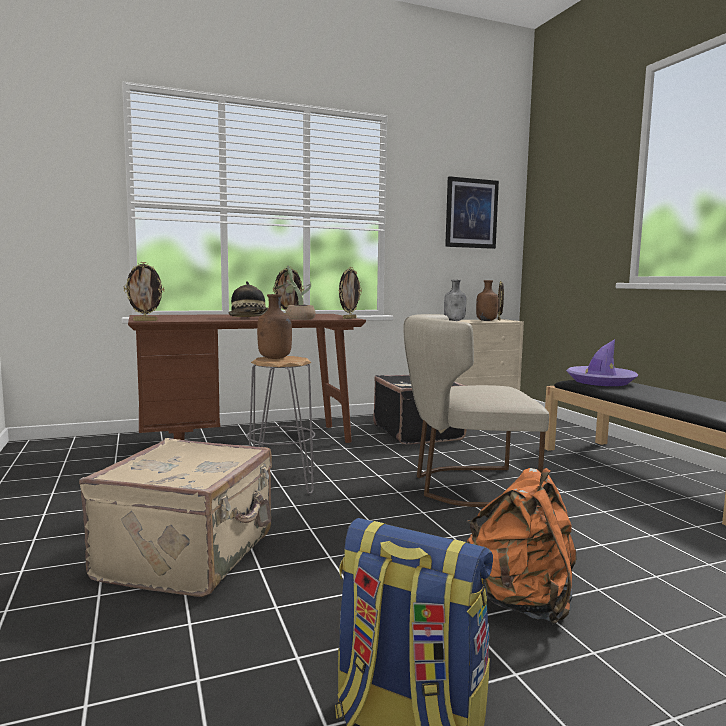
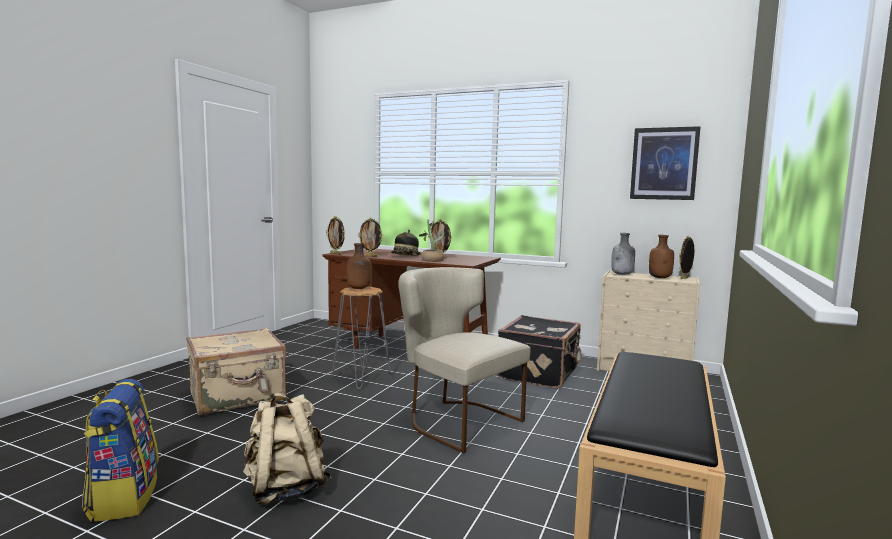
camera: 45 degrees right, 0 degrees up
picture frame [339,267,362,319] -> picture frame moved to [358,218,383,256]
orange backpack [467,468,577,625] -> beige backpack [243,393,331,505]
purple hat [566,339,638,386] -> none

